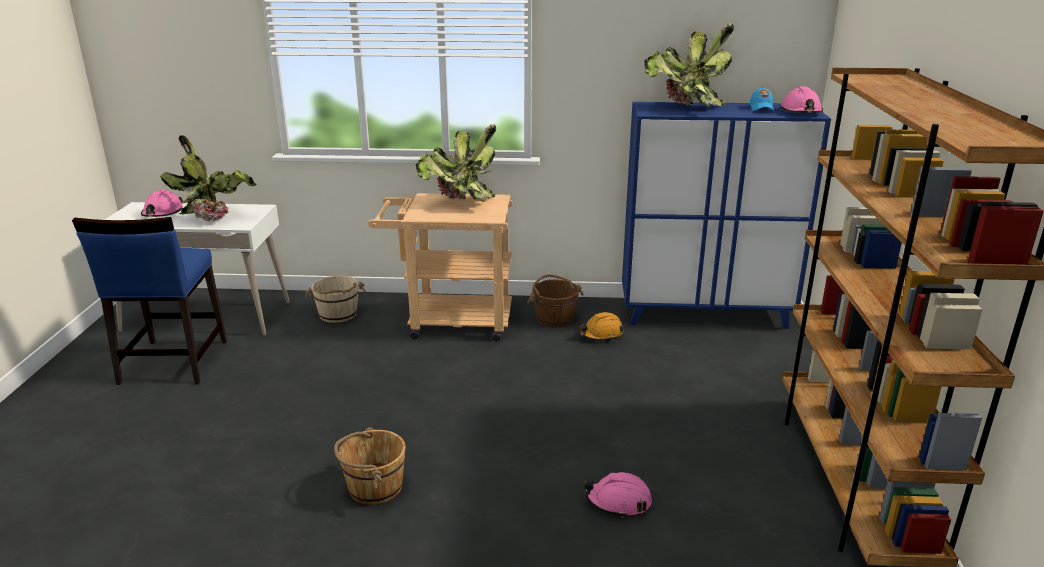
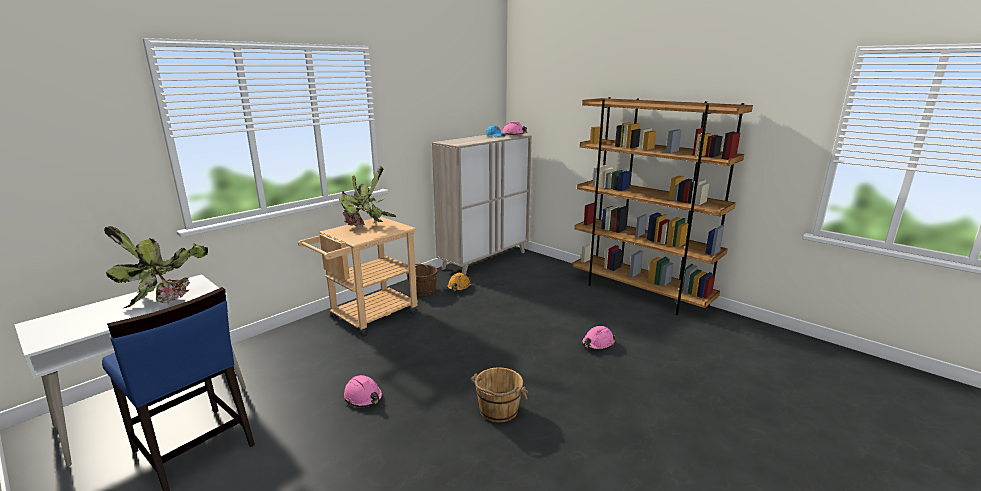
camera: 50 degrees left, 5 degrees down
pink hard hat [141,190,183,217] -> pink hard hat moved to [344,375,383,407]
beige bucket [305,276,366,323] -> none
blue cabinet [622,102,831,329] -> beige cabinet [432,134,532,275]
potted plant [644,23,734,108] -> none

